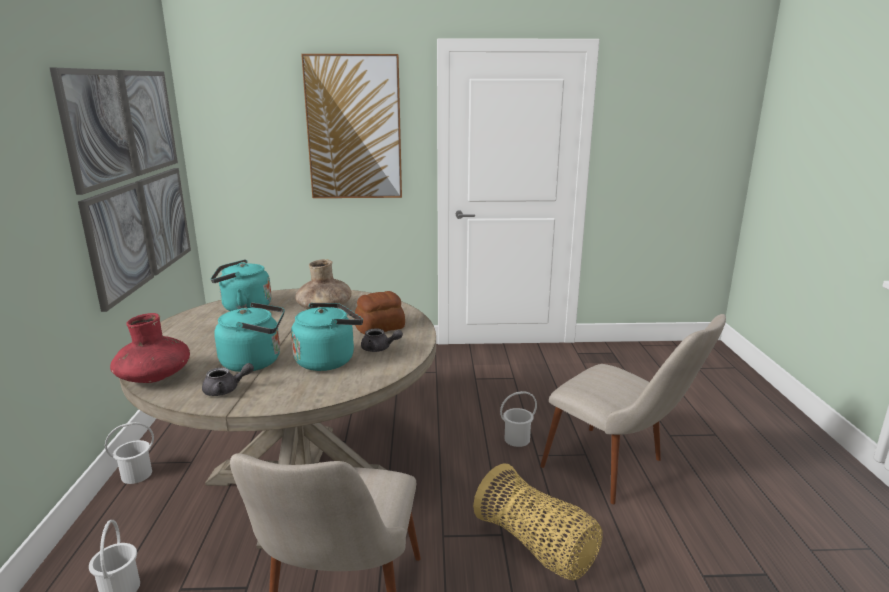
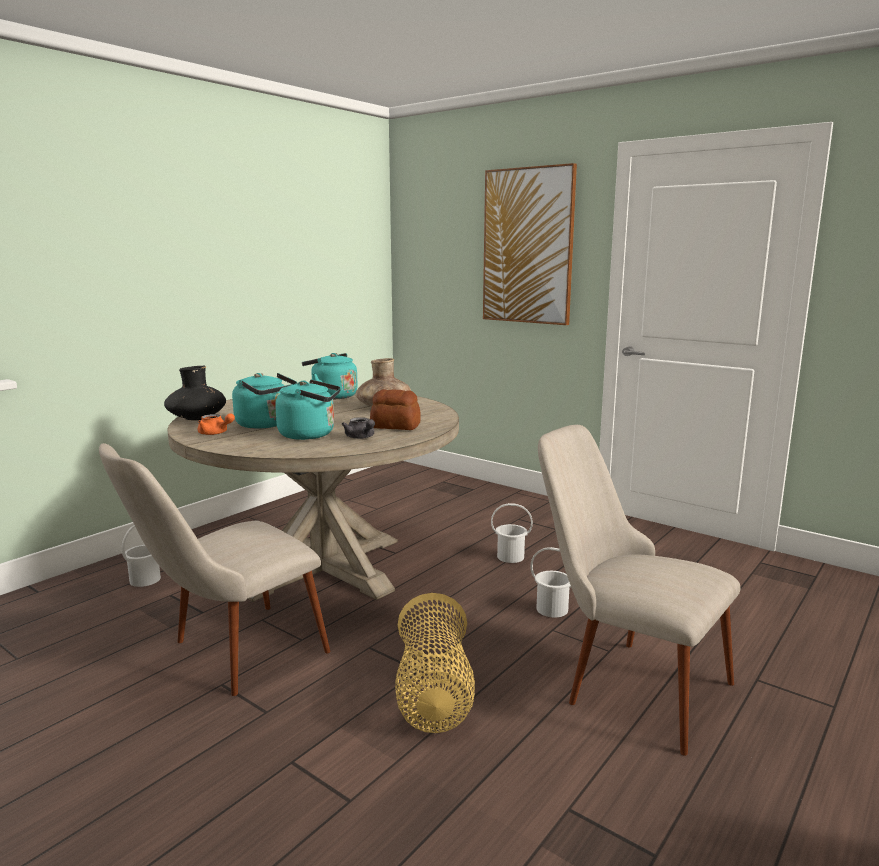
camera: 40 degrees right, 5 degrees down
picture [50,68,191,312] -> none
white bucket [105,422,154,484] -> white bucket moved to [491,503,533,563]
red vase [110,313,190,383] -> black vase [164,366,226,420]
grey teapot [202,363,254,396] -> orange teapot [198,413,235,435]
beige chair [540,314,726,504] -> beige chair turned 135 degrees clockwise [538,425,740,756]

